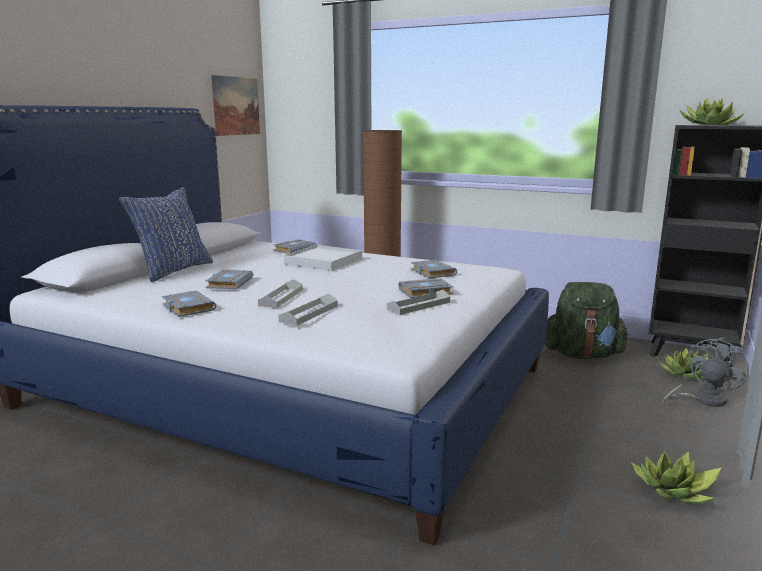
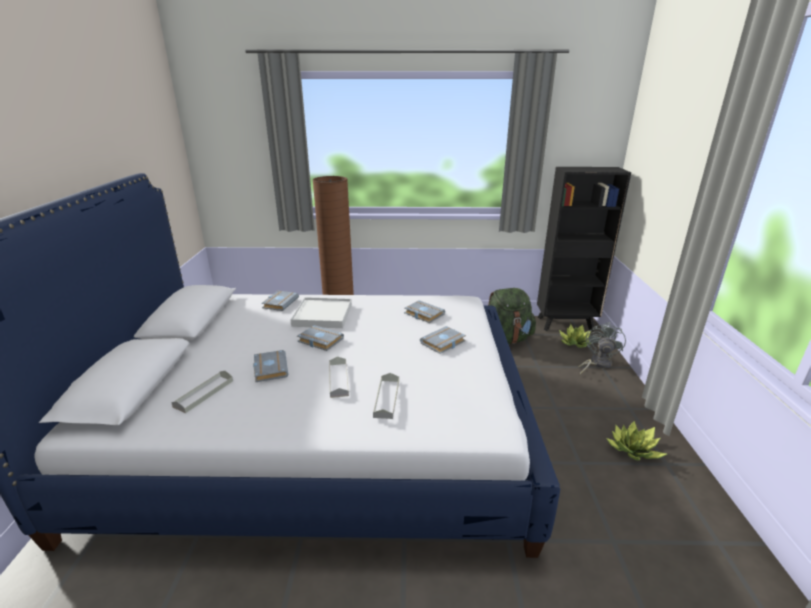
camera: 25 degrees left, 10 degrees up
blue pillow [119,187,213,282] -> none
grey book [162,291,216,317] -> grey book moved to [297,325,344,351]
picture [210,75,260,136] -> none
grey tray [387,289,450,315] -> grey tray moved to [171,371,233,413]
potted plant [679,97,745,125] -> none

